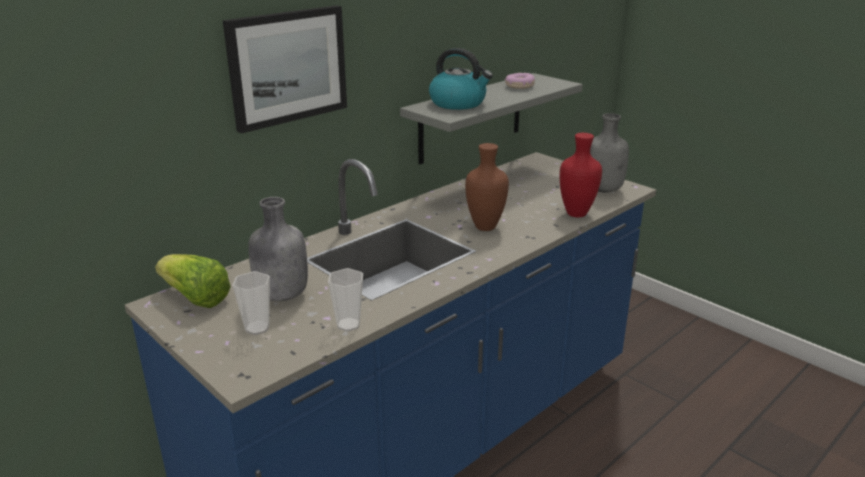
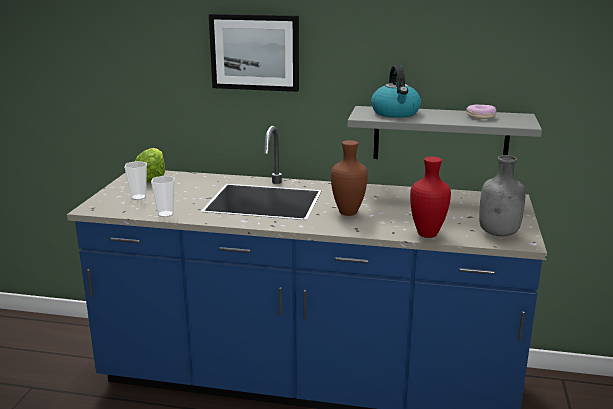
camera: 55 degrees right, 5 degrees down
grey bottle [248,197,308,301] -> none

